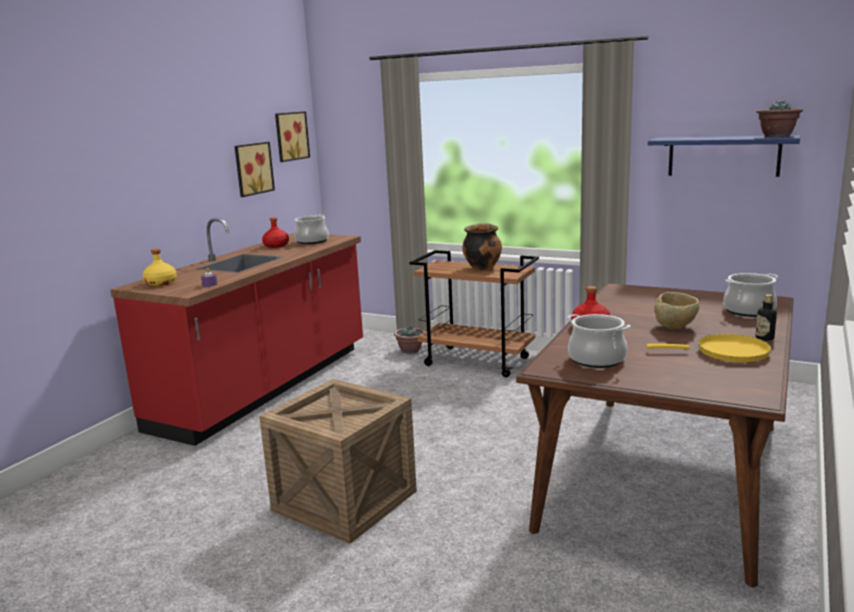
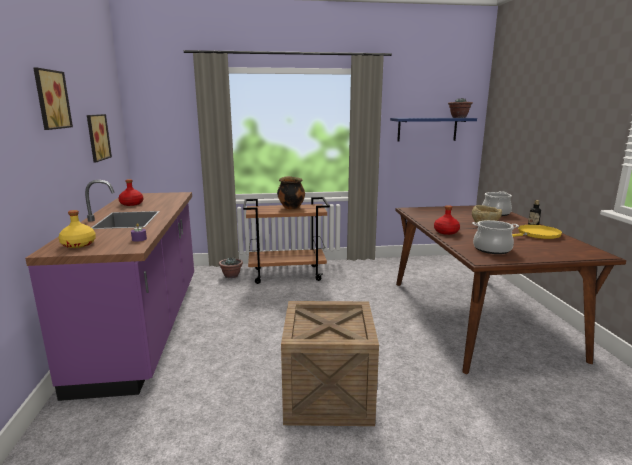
camera: 35 degrees left, 0 degrees up
red counter [110,218,363,446] -> purple counter [25,180,194,401]
picture [275,111,310,162] -> picture moved to [33,67,73,130]
cooking pot [294,214,329,244] -> none

